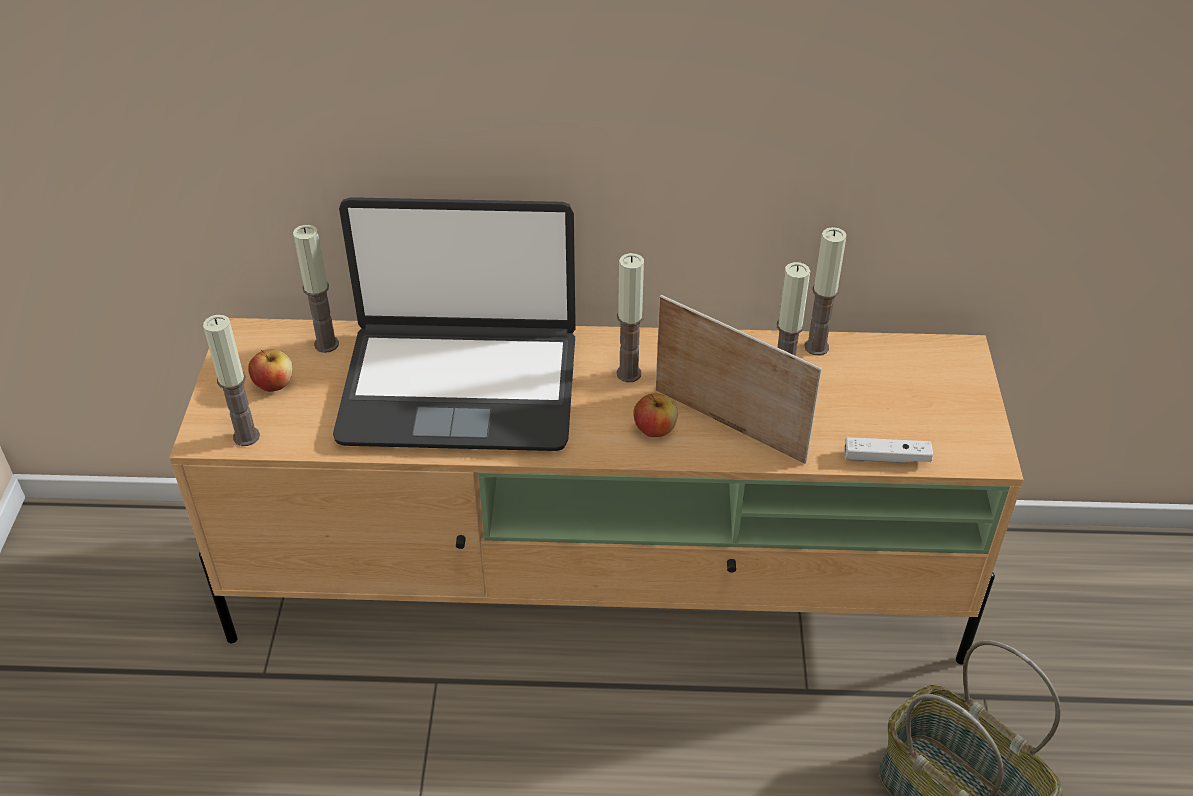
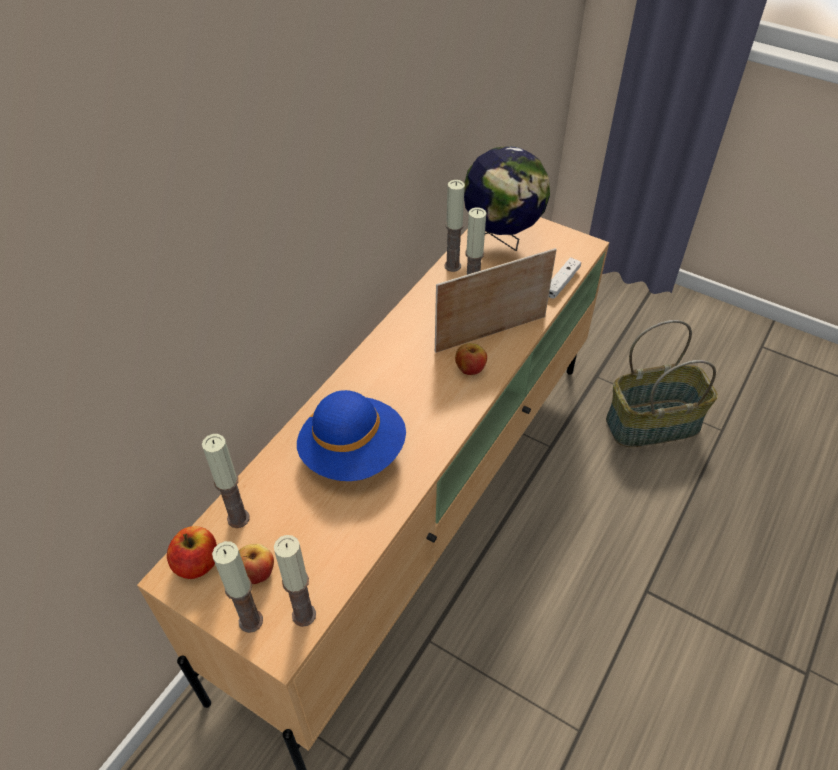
camera: 60 degrees left, 5 degrees up
laptop [333,197,576,451] -> blue hat [297,390,406,481]
candle [616,253,644,382] -> candle moved to [212,541,263,633]
none -> apple [167,526,217,579]
none -> globe [464,146,550,251]

